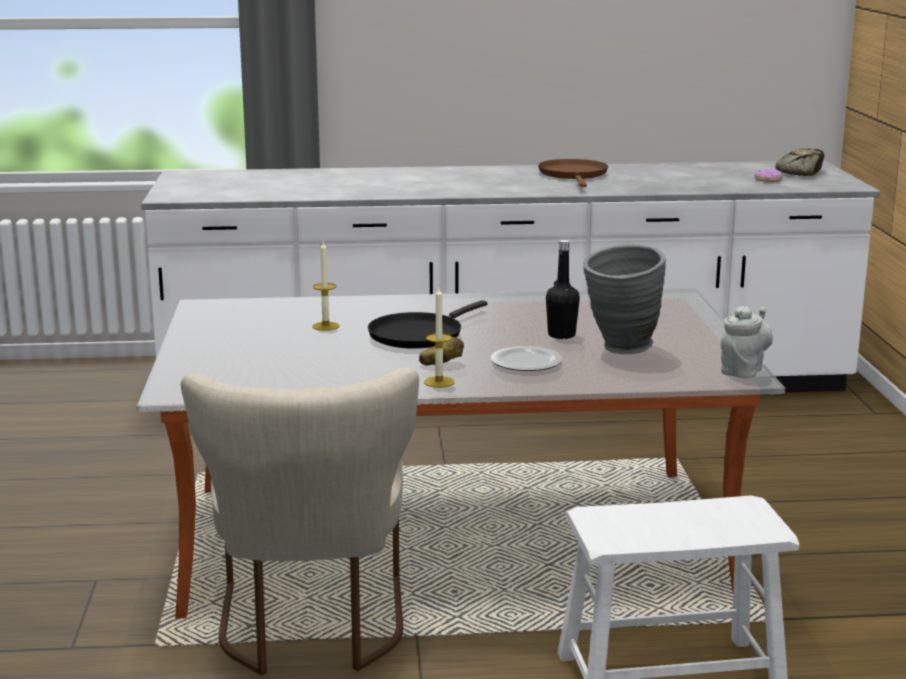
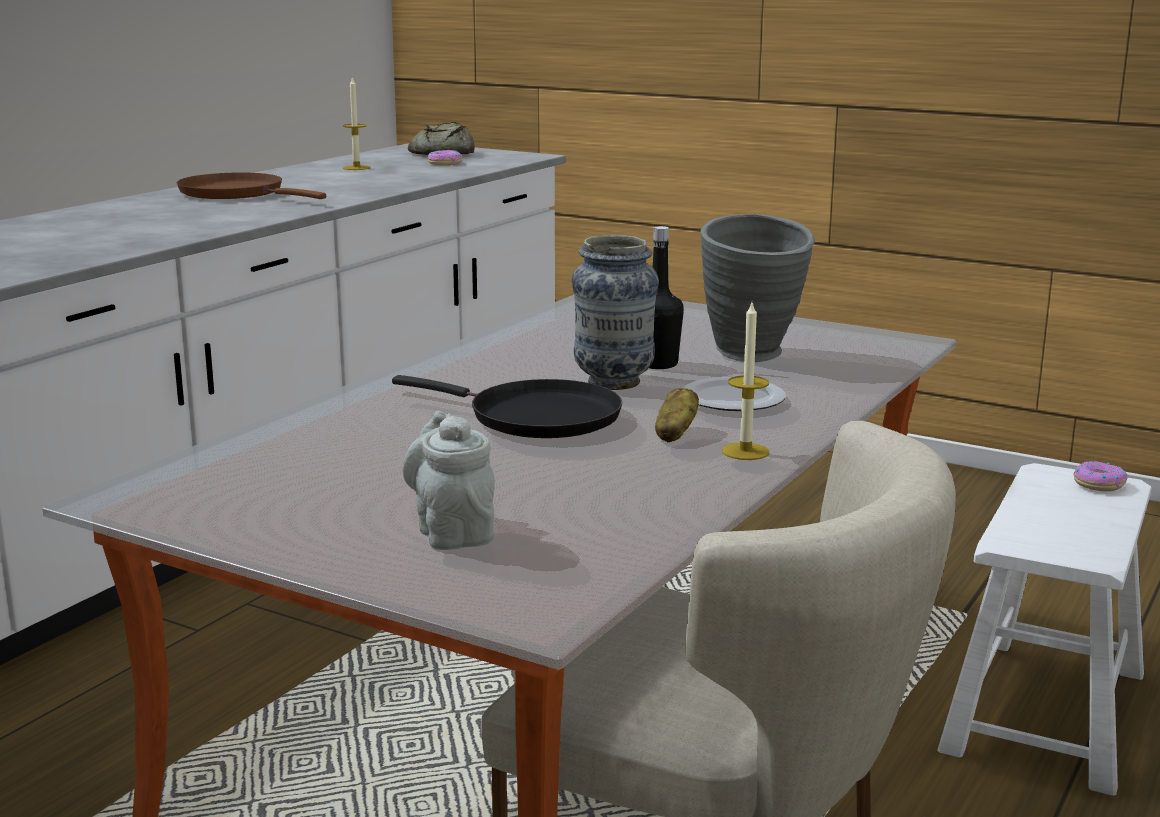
camera: 55 degrees left, 0 degrees up
candle [312,242,340,331] -> candle moved to [343,76,370,170]
black frying pan [368,300,488,349] -> black frying pan turned 45 degrees counterclockwise [392,375,622,438]
grey teapot [721,305,773,379] -> grey teapot moved to [402,411,495,550]
none -> vase [572,235,659,390]
none -> donut [1073,461,1128,491]

